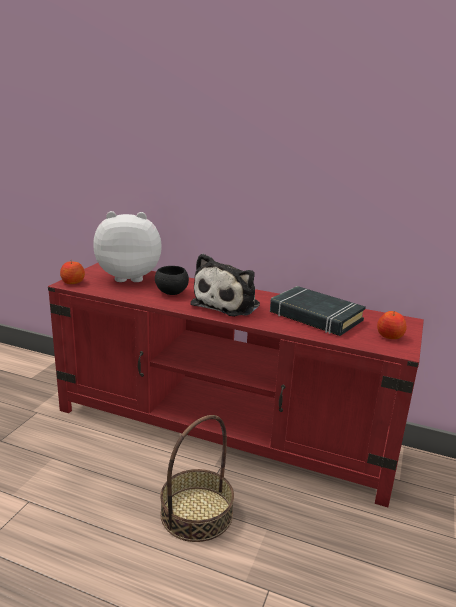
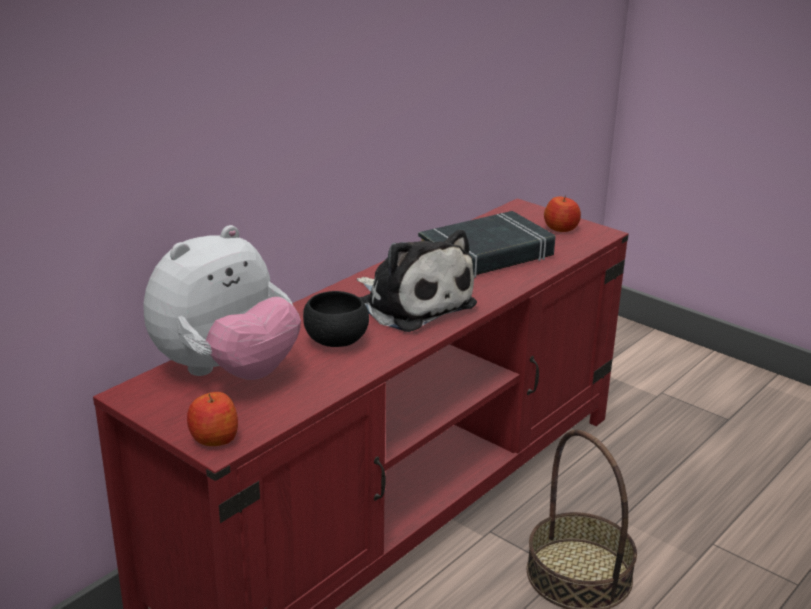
camera: 70 degrees left, 5 degrees up
plush toy [93,211,162,282] -> plush toy turned 150 degrees counterclockwise [144,225,301,380]

